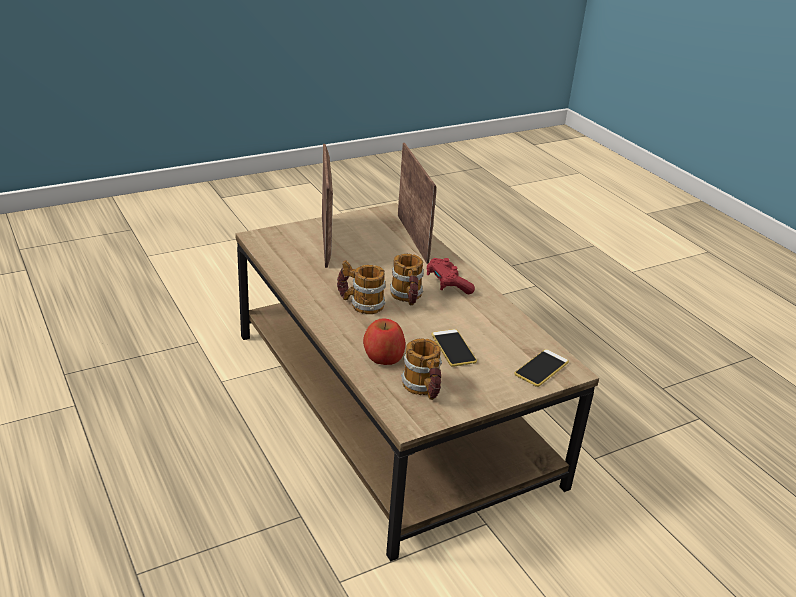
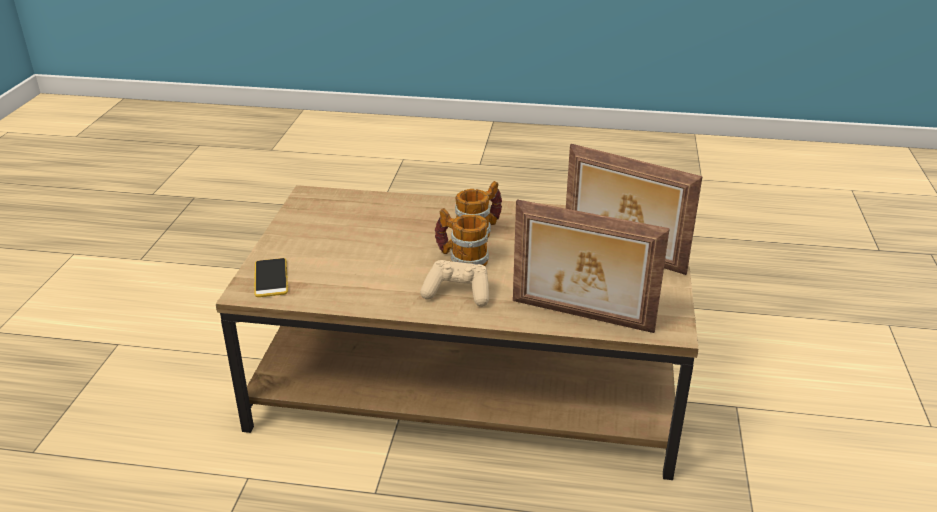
camera: 130 degrees right, 0 degrees up
apple [363,318,406,365] -> none
mug [401,338,442,400] -> none
red game controller [427,258,475,294] -> beige game controller [420,260,489,307]
phone [432,329,477,367] -> none

